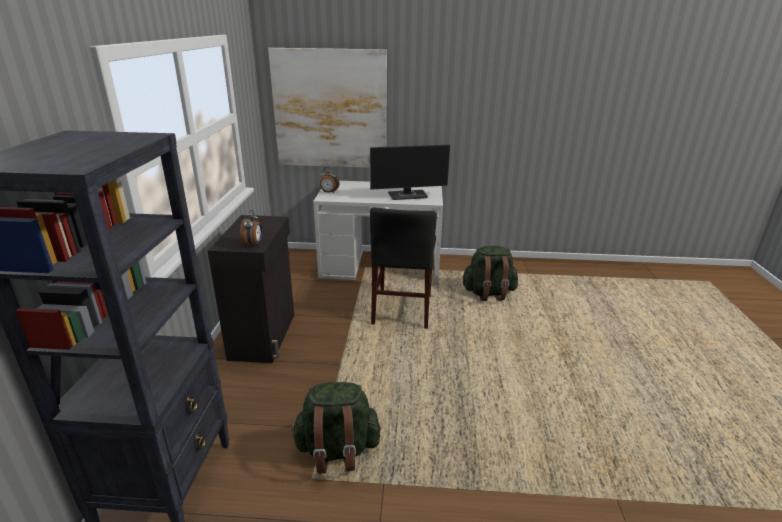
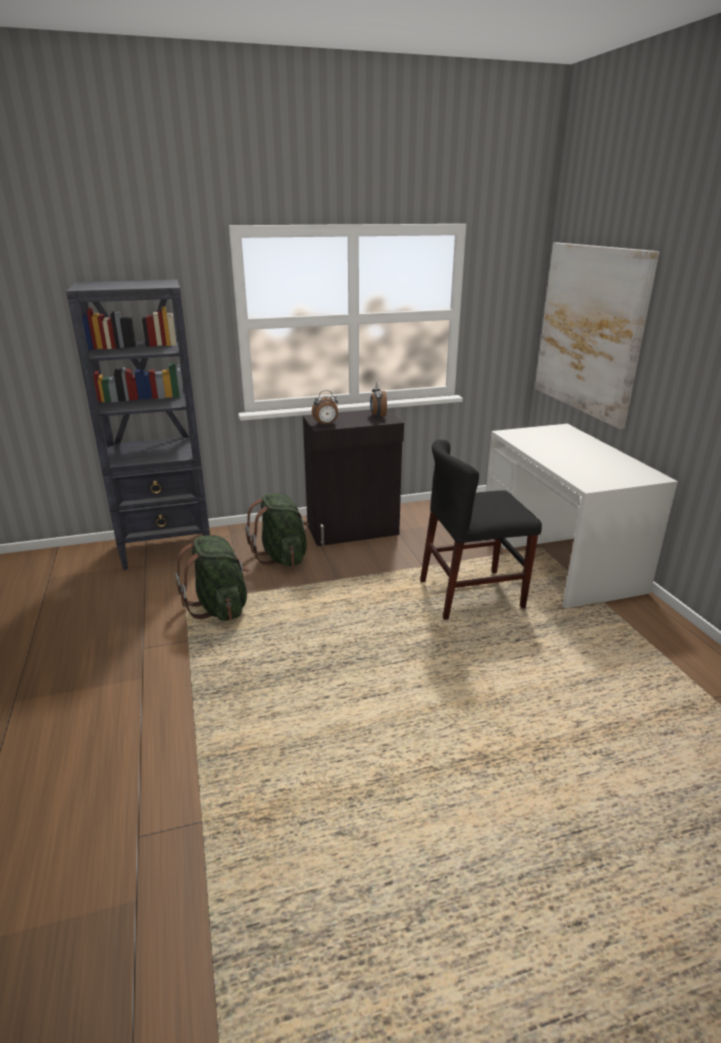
camera: 70 degrees right, 0 degrees up
alarm clock [319,168,340,193] -> alarm clock moved to [370,382,387,418]
monitor [370,145,450,200] -> none
green backpack [462,246,518,301] -> green backpack moved to [245,493,309,566]

